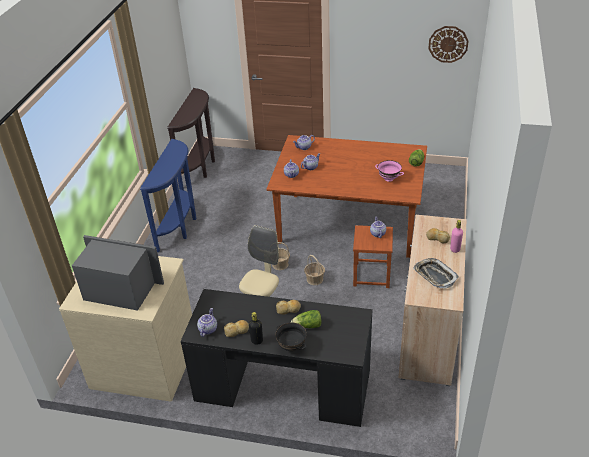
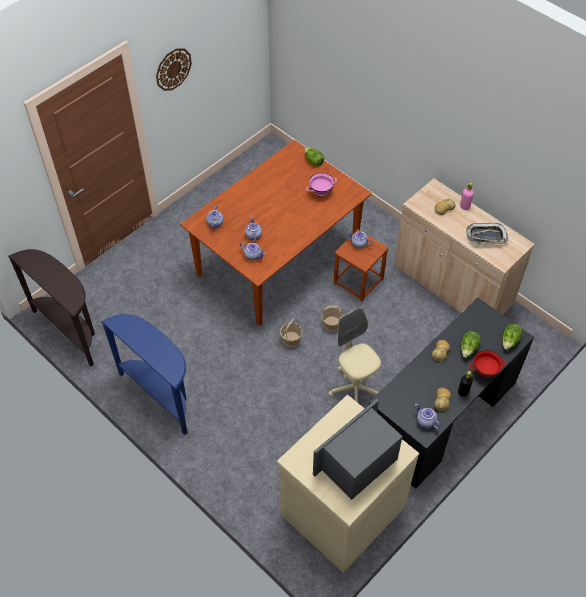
camera: 60 degrees left, 15 degrees up
black bowl [276,323,307,351] -> red bowl [469,350,506,378]
wall clock [428,26,469,63] -> wall clock moved to [156,48,192,91]
none -> lettuce [502,324,523,350]

